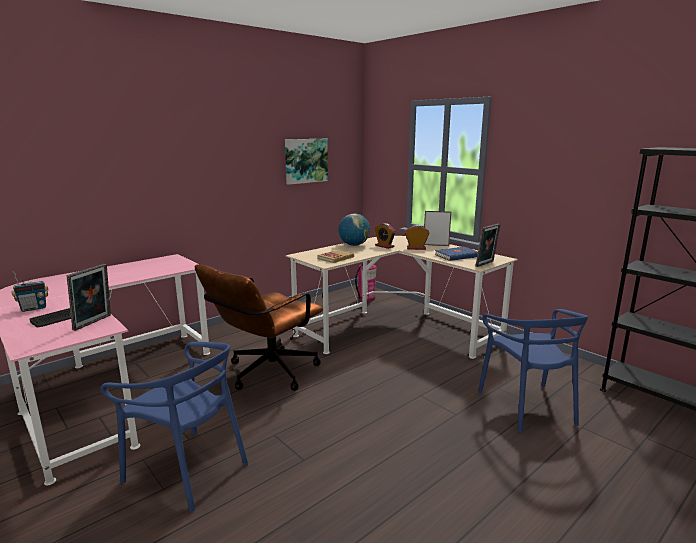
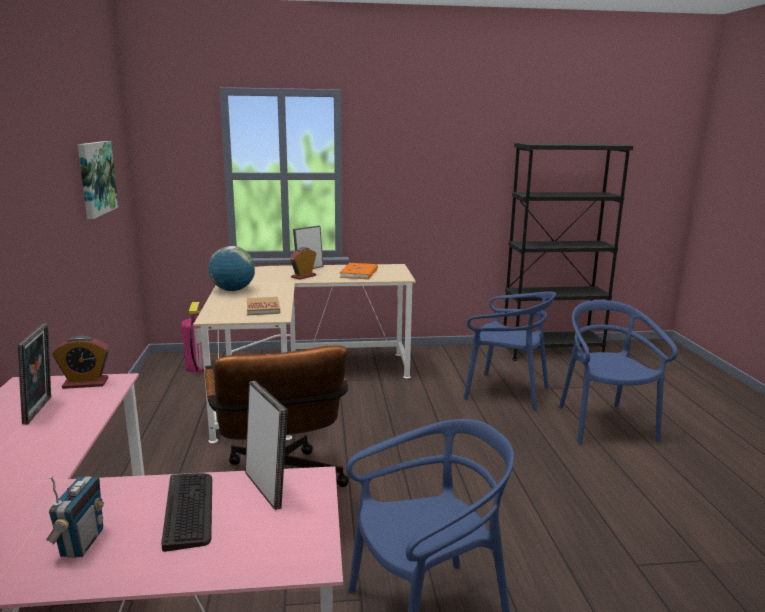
camera: 55 degrees left, 0 degrees up
alarm clock [375,223,396,249] -> alarm clock moved to [52,336,110,389]
blue book [435,247,478,261] -> orange book [339,263,378,279]
picture frame [476,224,501,267] -> picture frame moved to [17,324,51,424]
none -> blue chair [559,300,678,444]

